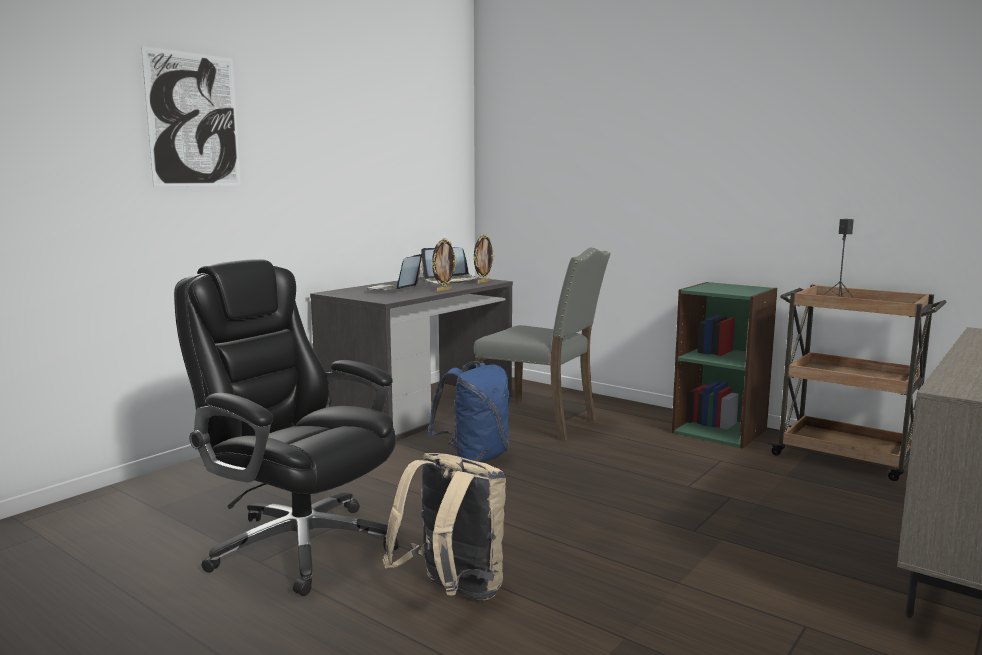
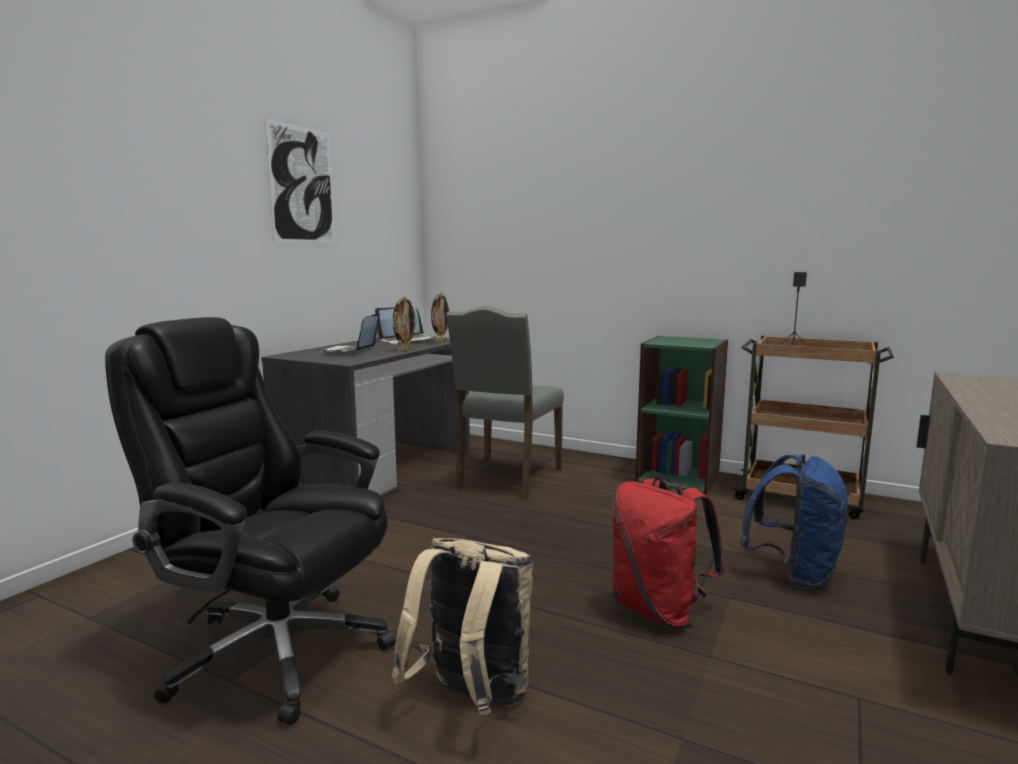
camera: 10 degrees left, 0 degrees up
picture [141,46,241,186] -> picture moved to [265,118,335,243]
blue backpack [427,361,509,462] -> blue backpack moved to [740,455,850,589]
grey chair [474,248,611,441] -> grey chair turned 90 degrees clockwise [446,306,564,500]
none -> red backpack [612,478,725,628]

